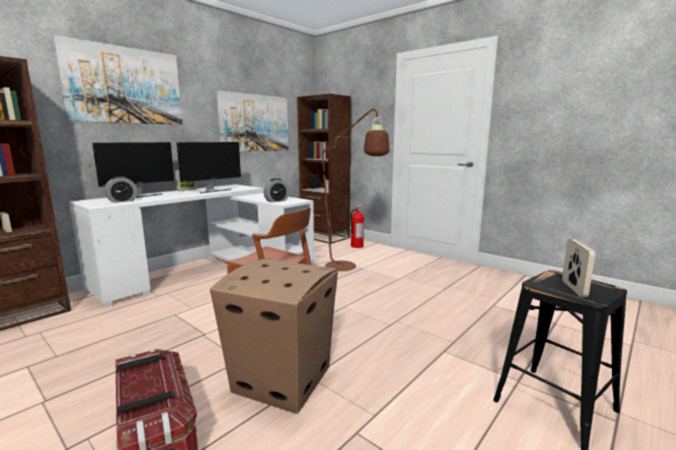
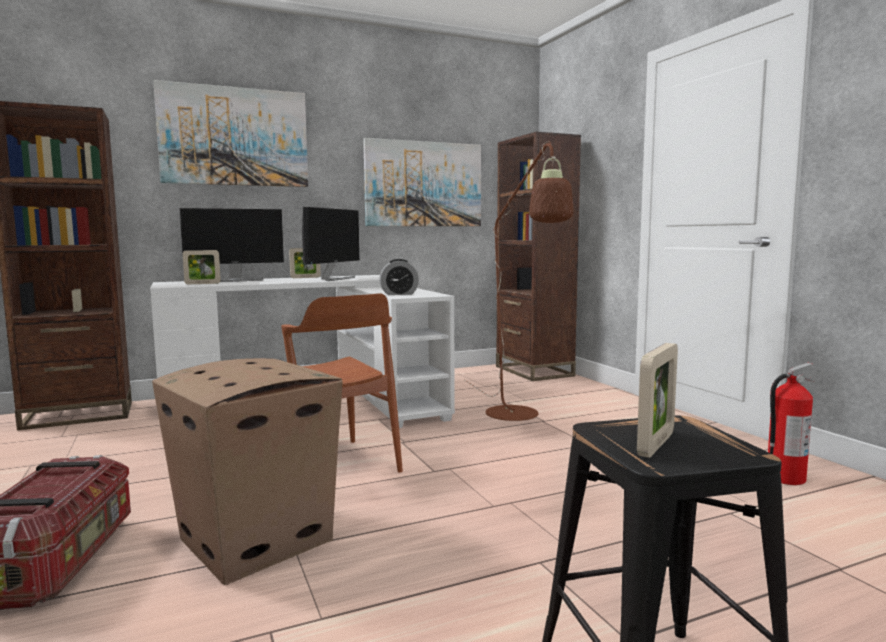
camera: 25 degrees right, 5 degrees down
alarm clock [105,176,137,203] -> picture frame [183,250,221,284]
monitor [177,142,241,193] -> monitor turned 45 degrees counterclockwise [302,207,360,281]
fire extinguisher [350,204,364,248] -> fire extinguisher moved to [768,363,814,485]

